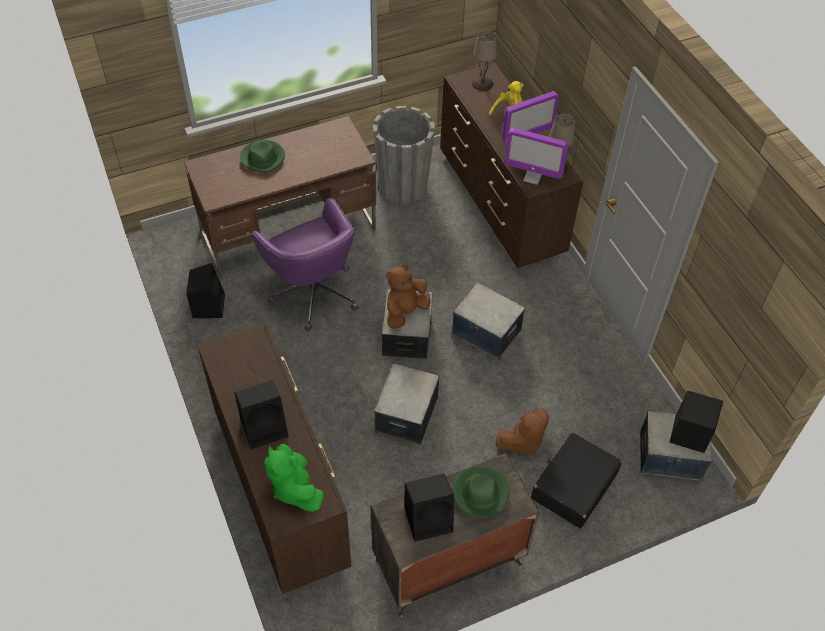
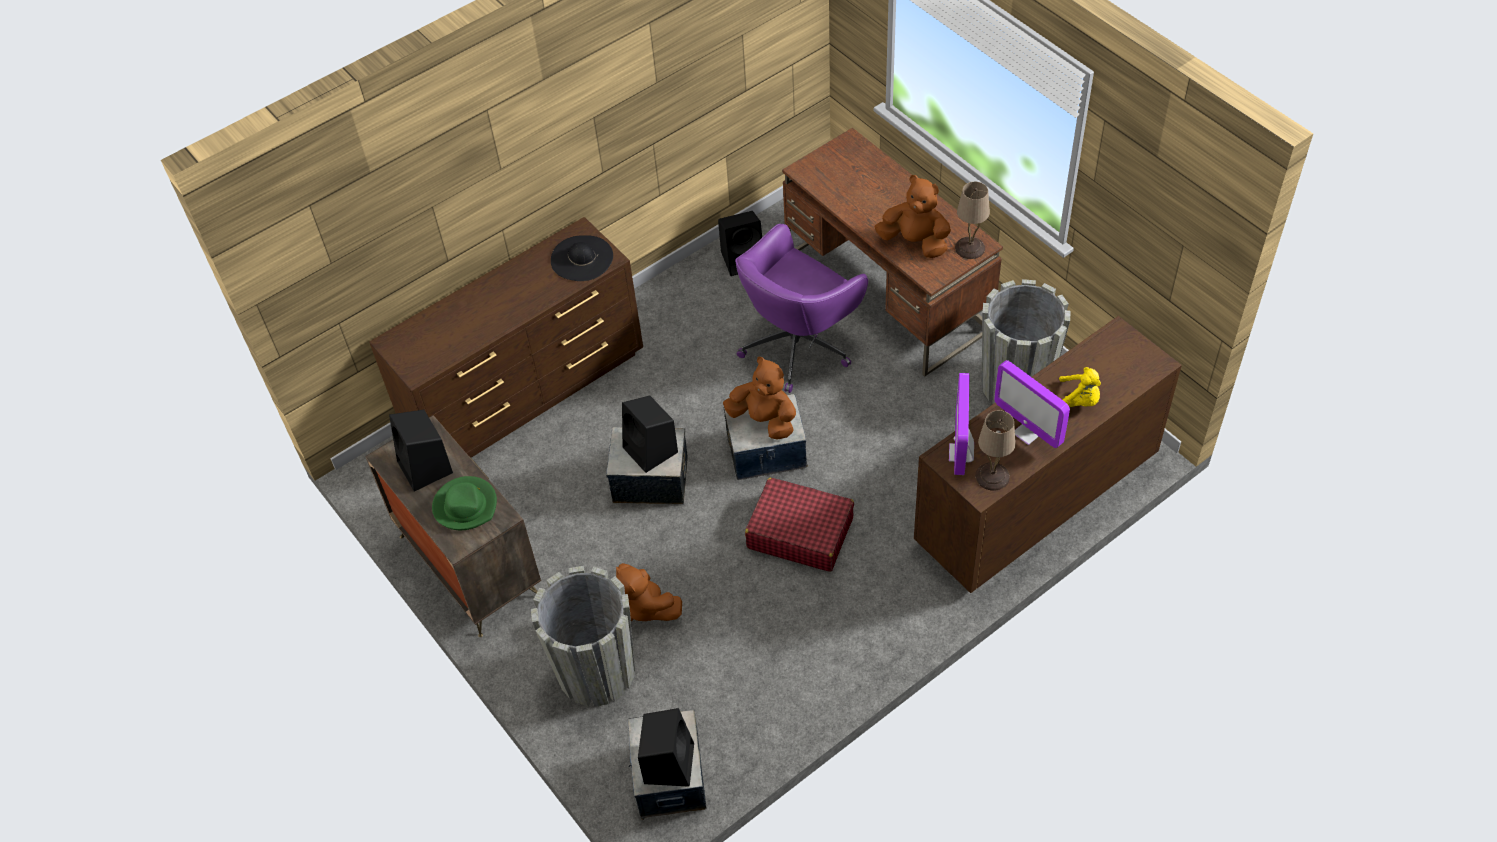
camera: 80 degrees right, 0 degrees up
black speaker [234,380,288,449] -> black speaker moved to [622,395,678,473]
green hat [240,140,285,173] -> none
green plush toy [264,444,324,512] -> none
storage box [452,283,526,360] -> red suitcase [745,478,854,572]
beige table lamp [472,30,497,91] -> beige table lamp moved to [955,182,990,259]
black suitcase [531,433,622,528] -> grey planter [531,566,635,707]
none -> black hat [551,235,613,281]
none -> brown plush toy [875,175,951,258]

